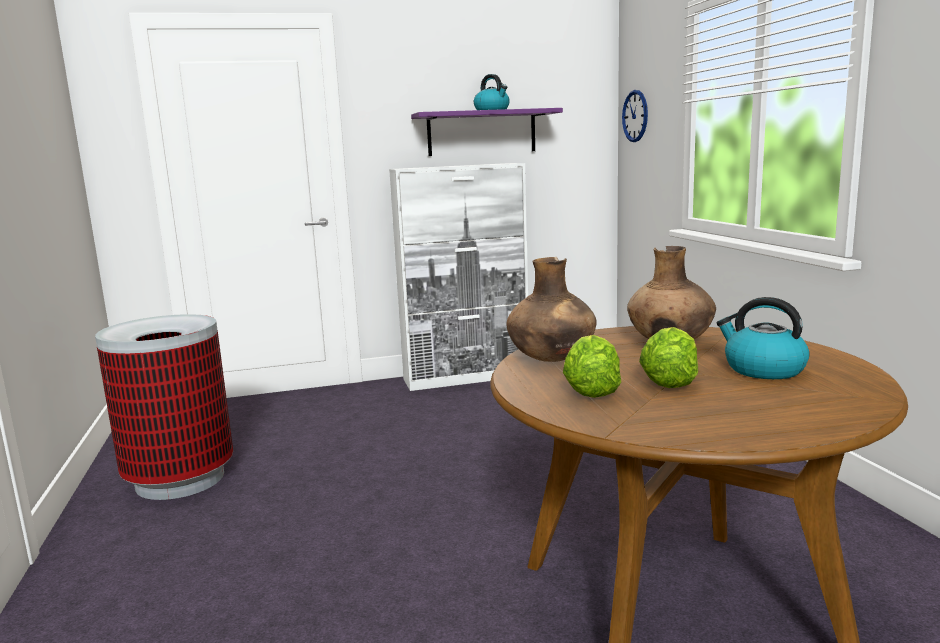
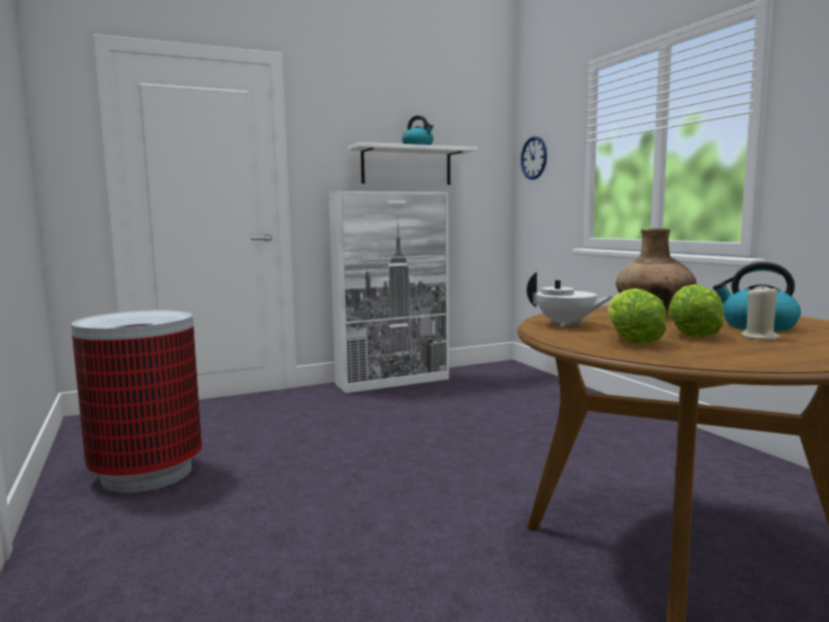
camera: 10 degrees left, 5 degrees down
purple shelf [411,108,563,156] -> white shelf [348,142,478,185]
brown vase [506,257,596,362] -> white teapot [527,272,614,327]
none -> beige candle [741,285,780,340]

